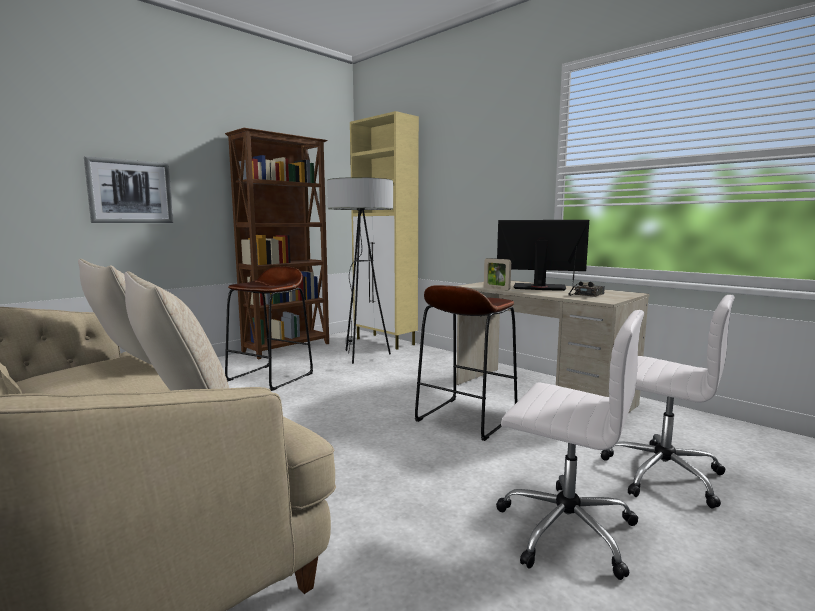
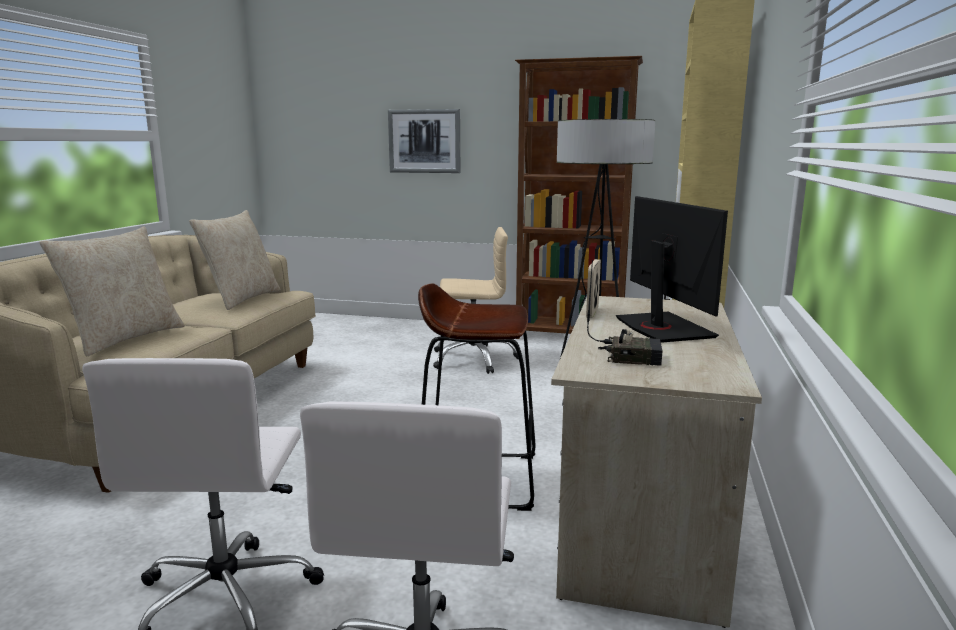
camera: 60 degrees right, 5 degrees up
brown stool [225,266,313,391] -> beige office chair [433,227,519,374]

